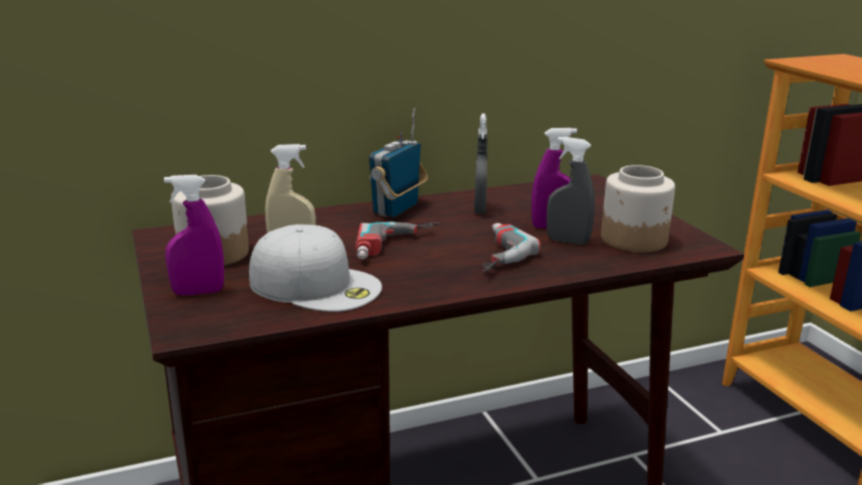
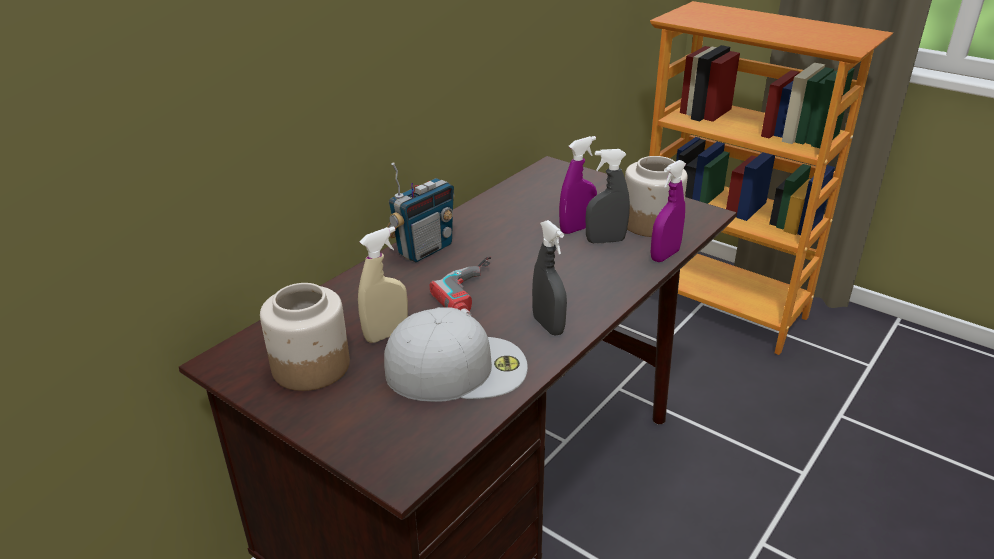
camera: 30 degrees left, 10 degrees up
purple spray bottle [164,175,224,295] -> purple spray bottle moved to [651,160,686,262]
radio [369,108,428,218] -> radio turned 135 degrees counterclockwise [387,162,455,263]
grey spray bottle [474,113,487,214] -> grey spray bottle moved to [532,220,567,336]
power drill [482,223,541,273] -> none

